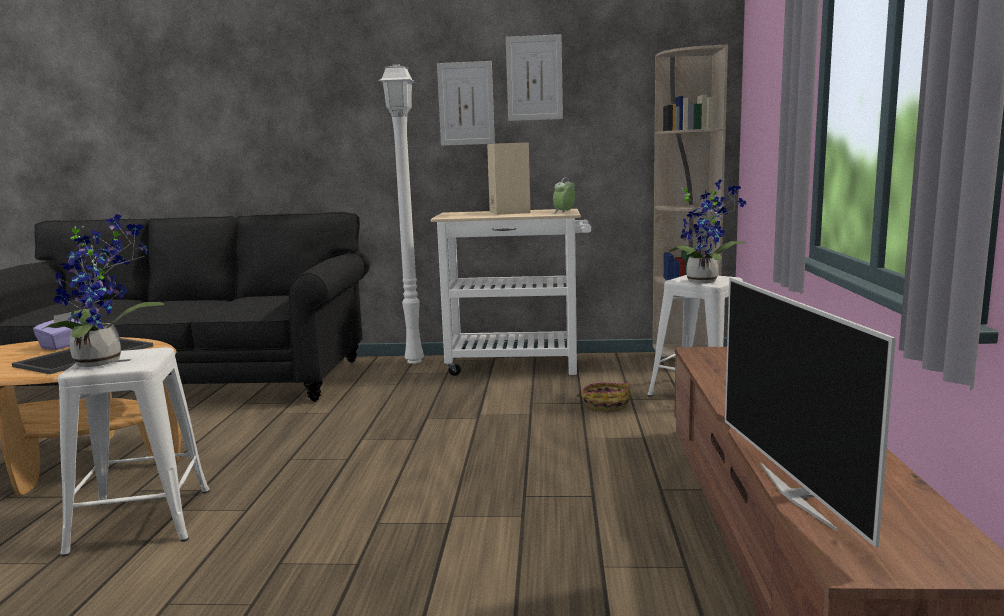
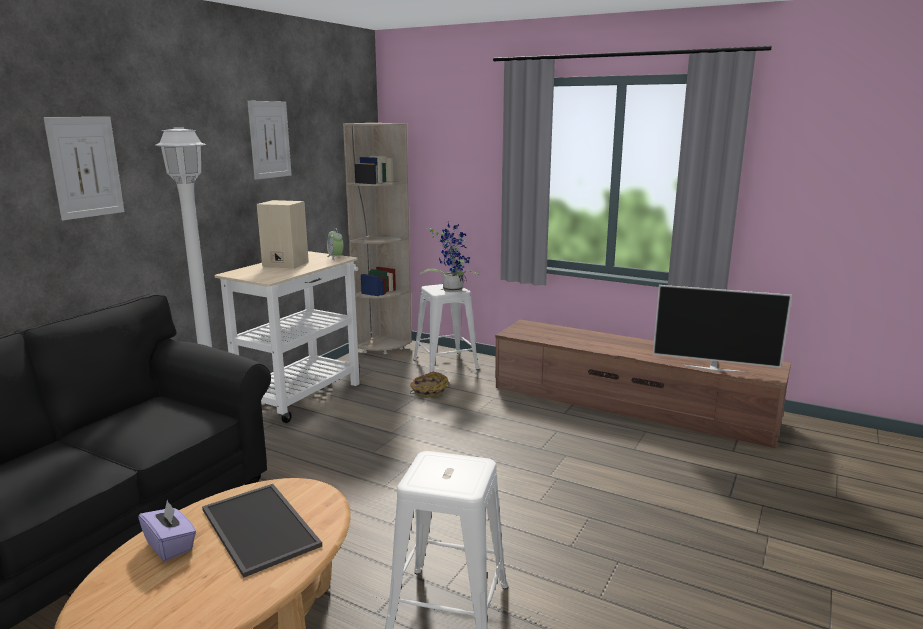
camera: 65 degrees left, 5 degrees up
potted plant [42,214,164,367] -> none
picture [437,61,495,146] -> picture moved to [43,117,124,220]

